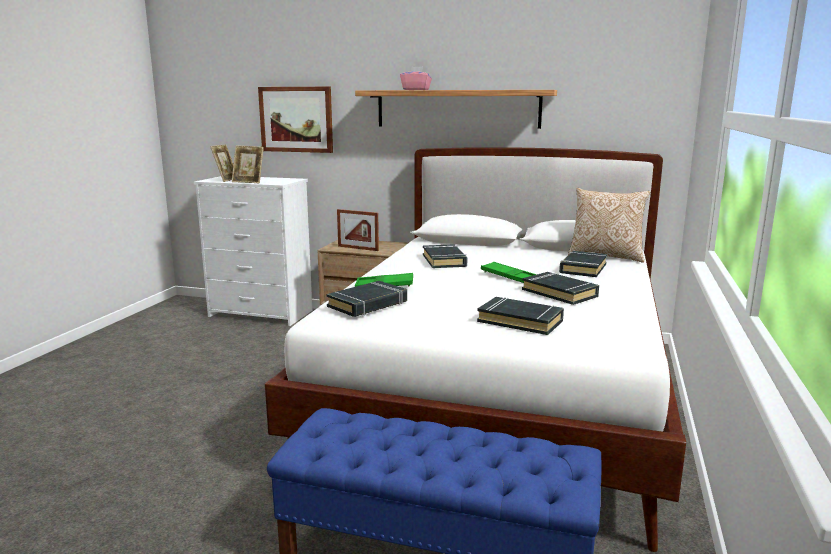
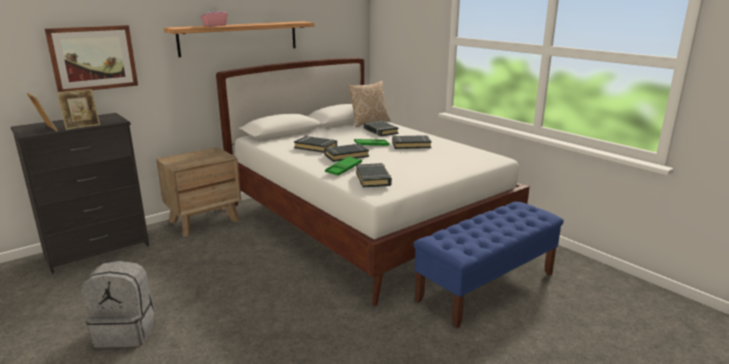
camera: 55 degrees left, 5 degrees up
white dresser [194,176,312,326] -> black dresser [11,113,150,274]
picture frame [337,209,379,251] -> none
black book [477,297,564,335] -> black book moved to [324,144,369,162]
none -> grey backpack [81,261,155,348]

